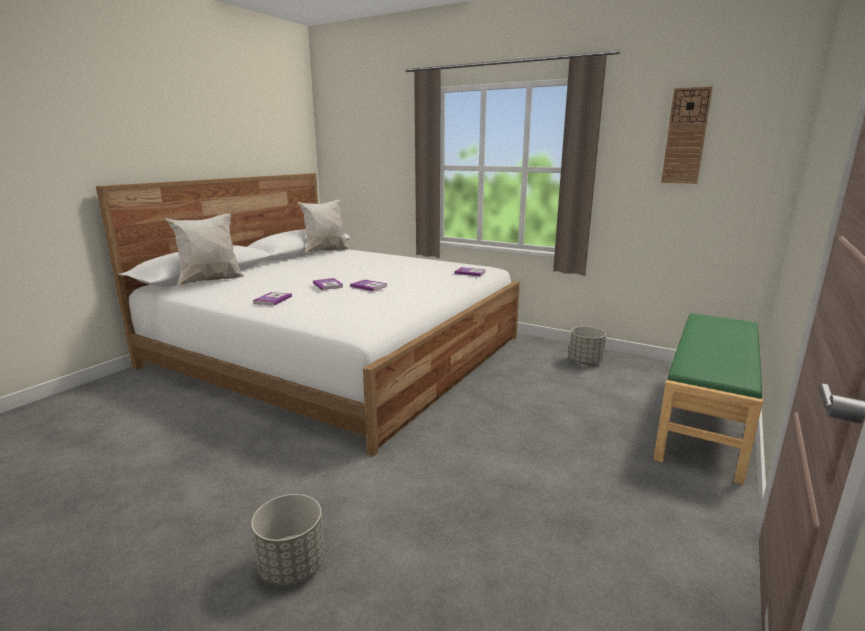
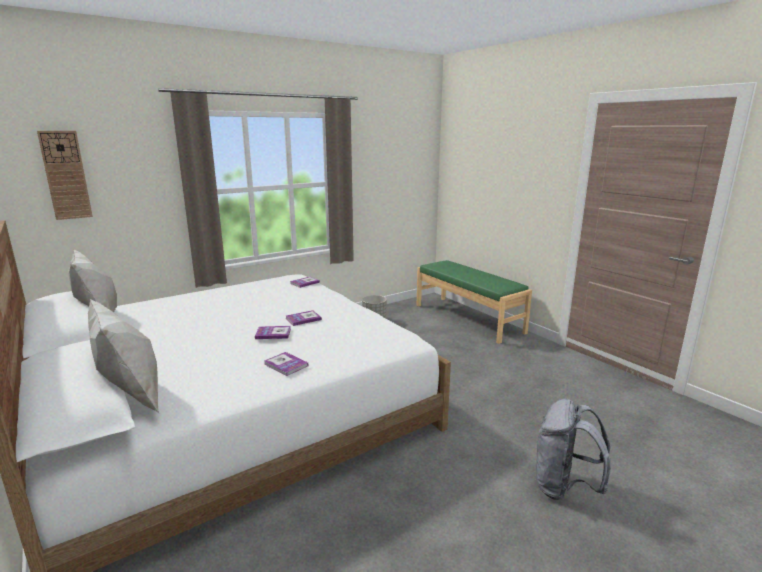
camera: 65 degrees left, 0 degrees up
grey planter [251,494,325,585] -> grey backpack [536,399,611,500]
wall clock [661,86,713,184] -> wall clock moved to [37,131,93,220]

